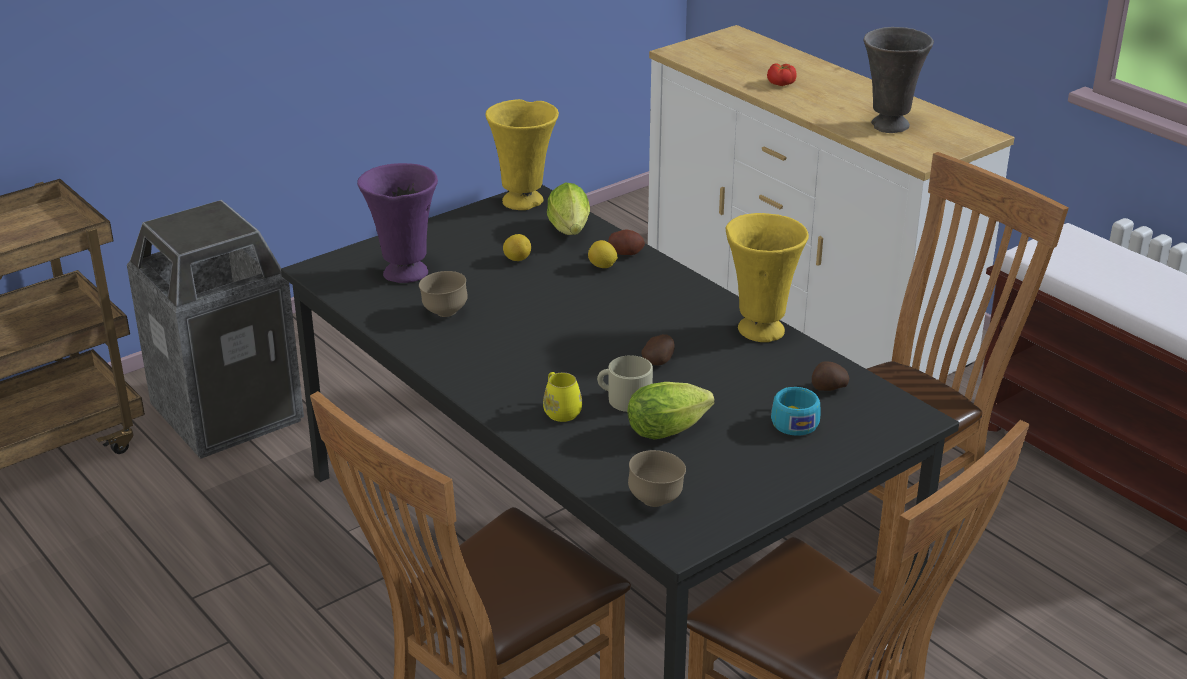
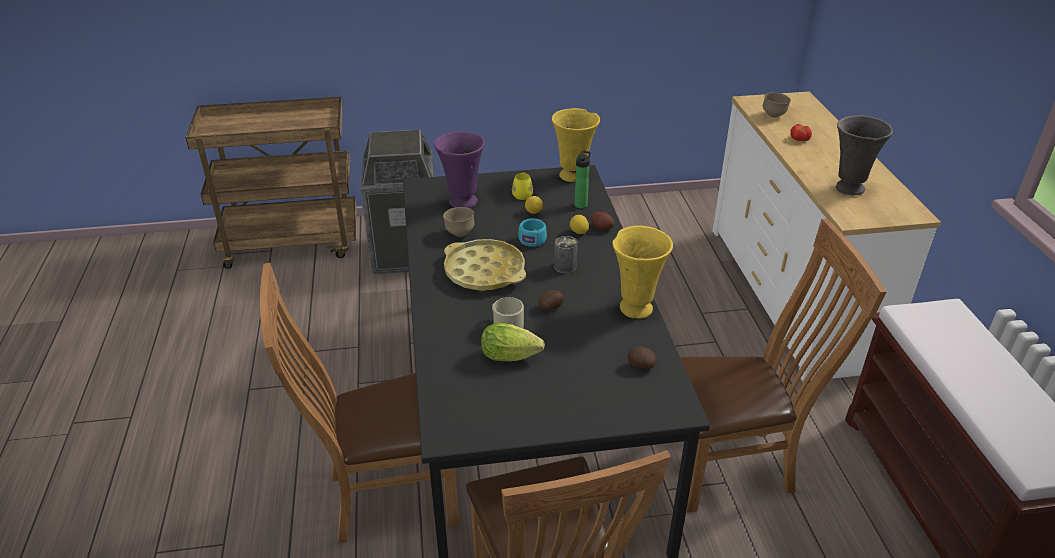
camera: 30 degrees right, 5 degrees up
yellow mug [543,372,582,422] -> yellow mug moved to [512,172,533,200]
lettuce [547,182,590,235] -> bottle [575,151,591,208]
brown bowl [628,450,686,507] -> brown bowl moved to [763,92,791,118]
turquoise cup [771,387,820,436] -> turquoise cup moved to [518,218,547,247]
none -> yellow tray [444,239,526,291]
none -> can [554,236,578,274]

